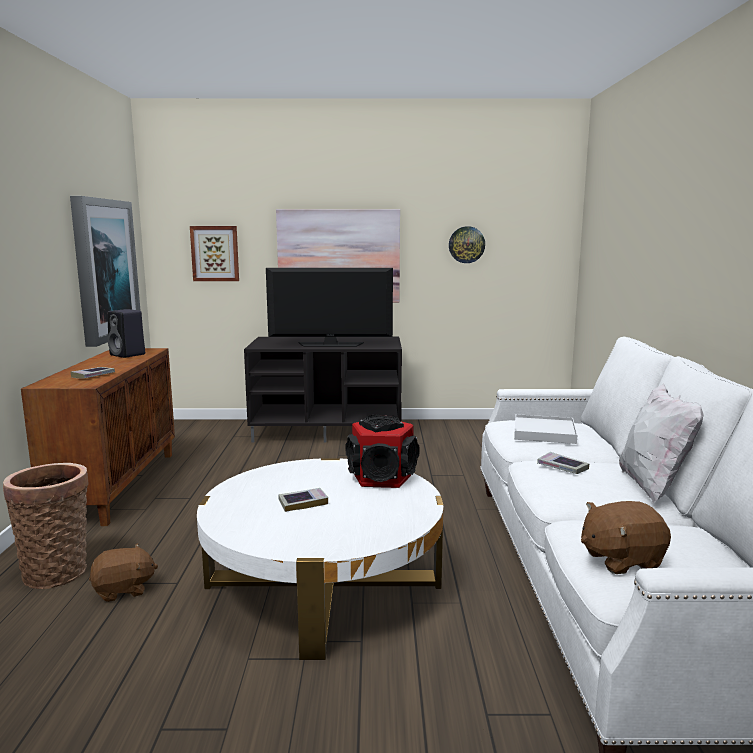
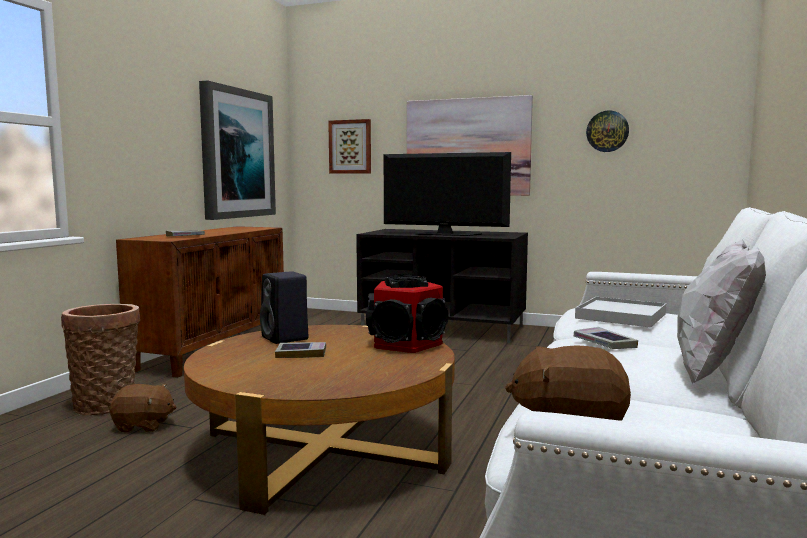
camera: 20 degrees right, 5 degrees down
black speaker [108,309,145,358] -> black speaker moved to [260,271,308,344]
white coffee table [197,458,443,660] -> brown coffee table [184,325,455,515]

